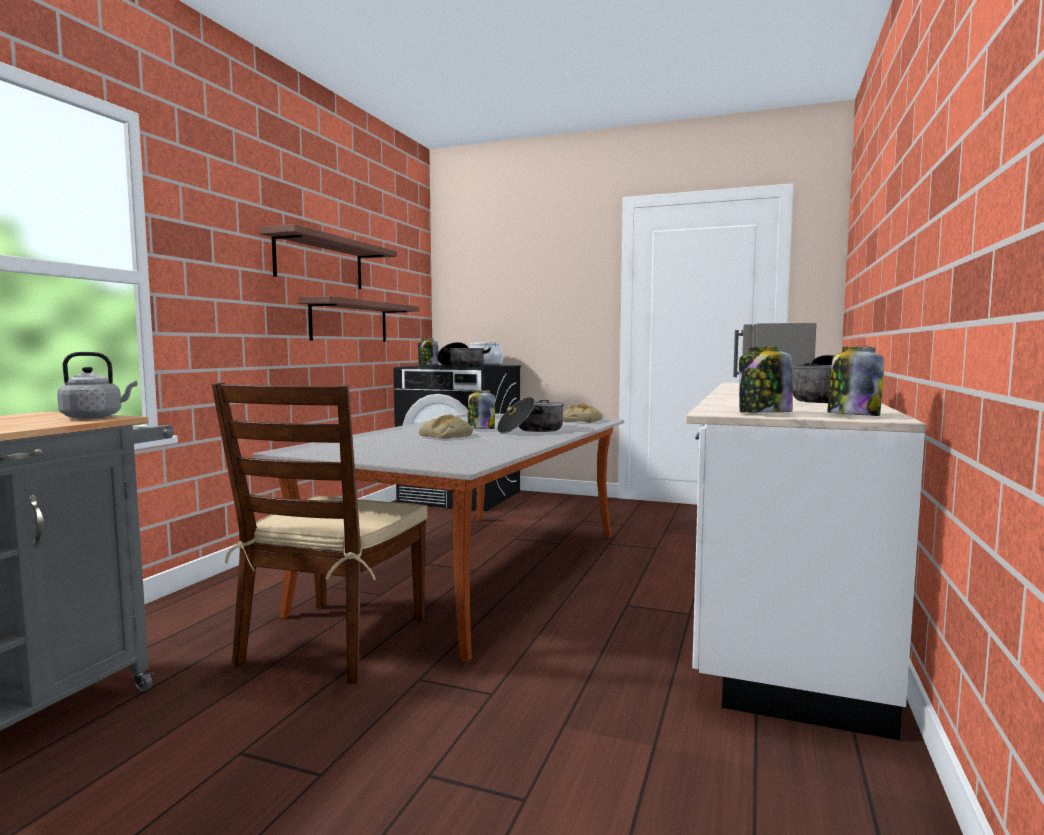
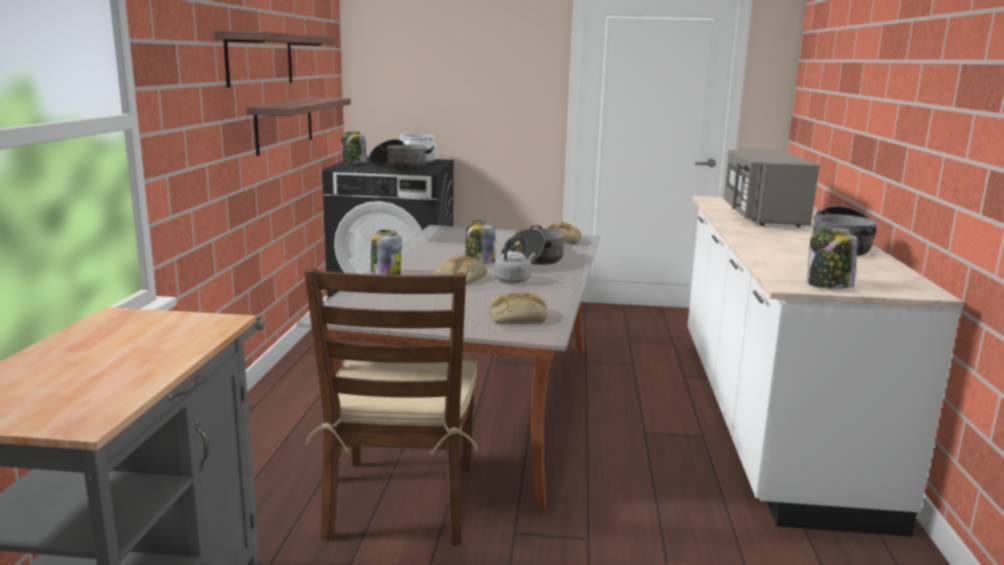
camera: 15 degrees left, 10 degrees up
grey kettle [57,352,137,419] -> grey kettle moved to [494,237,536,284]
jar [828,346,884,416] -> jar moved to [371,230,402,275]
none -> bread [488,292,548,324]

